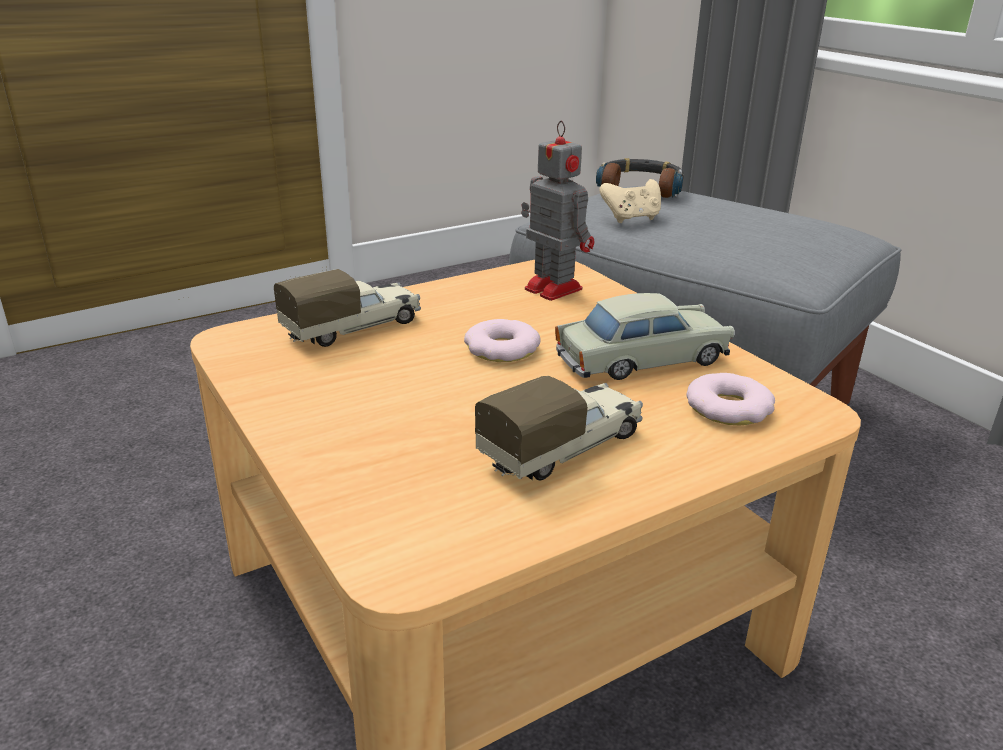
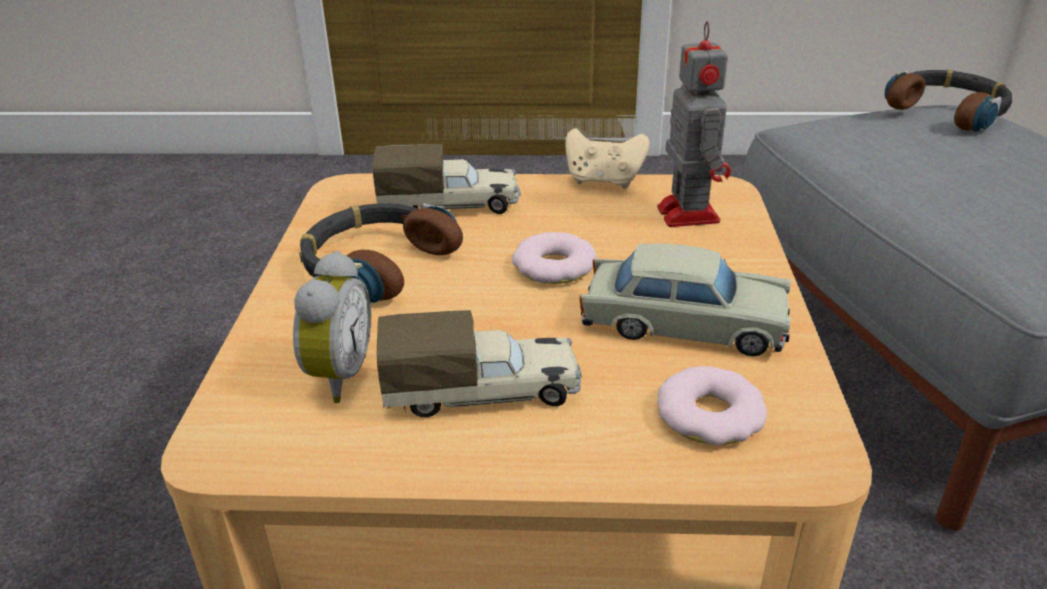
camera: 35 degrees right, 5 degrees up
beige game controller [599,179,661,223] -> beige game controller moved to [566,128,650,189]
none -> alarm clock [293,251,371,403]
none -> headphones [299,203,463,303]

